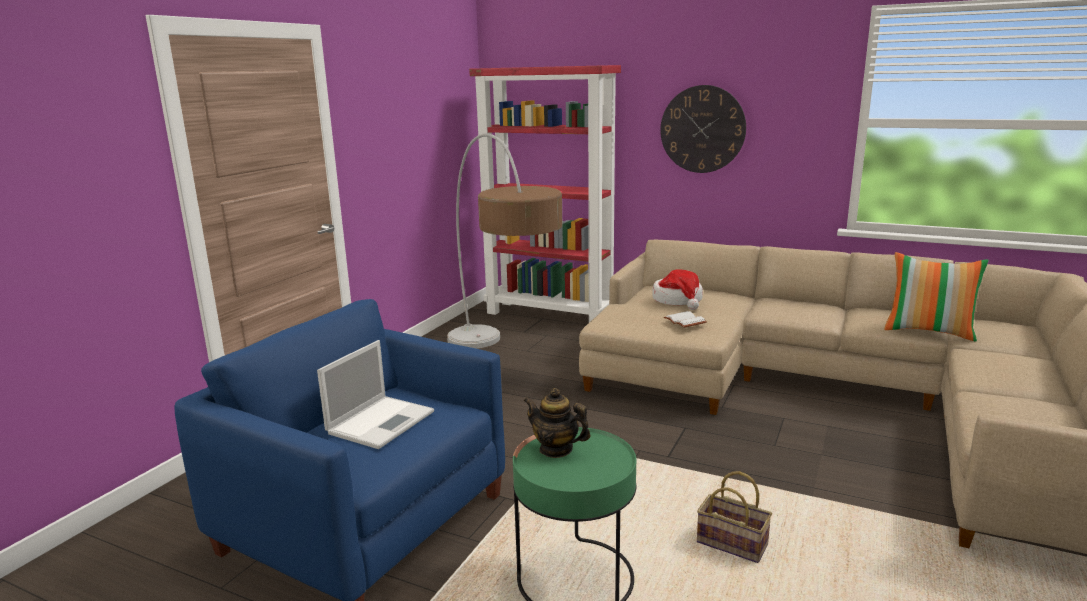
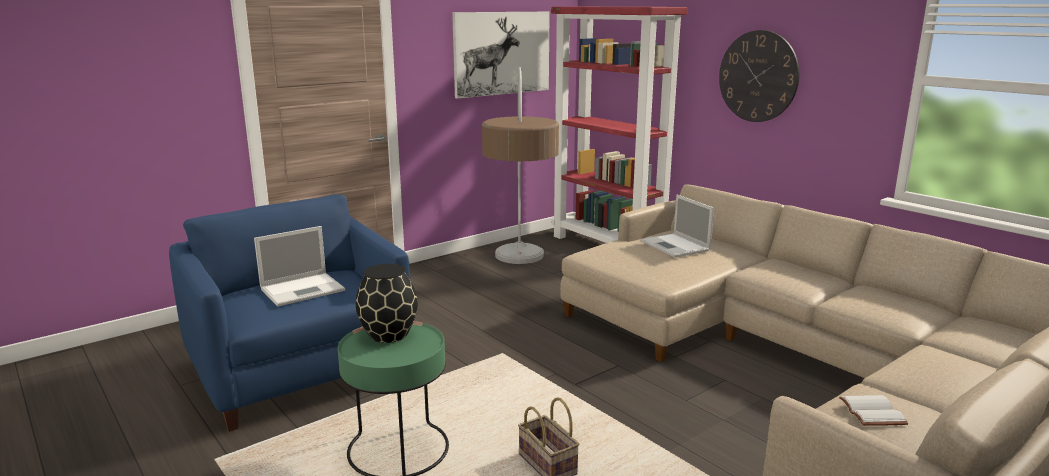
camera: 25 degrees right, 0 degrees up
teapot [524,388,591,458] -> black vase [356,264,418,343]
hat [652,269,703,310] -> laptop [641,195,714,258]
white book [664,311,707,328] -> white book moved to [839,395,908,426]
pillow [884,252,989,341] -> none
none -> picture [452,12,550,99]

